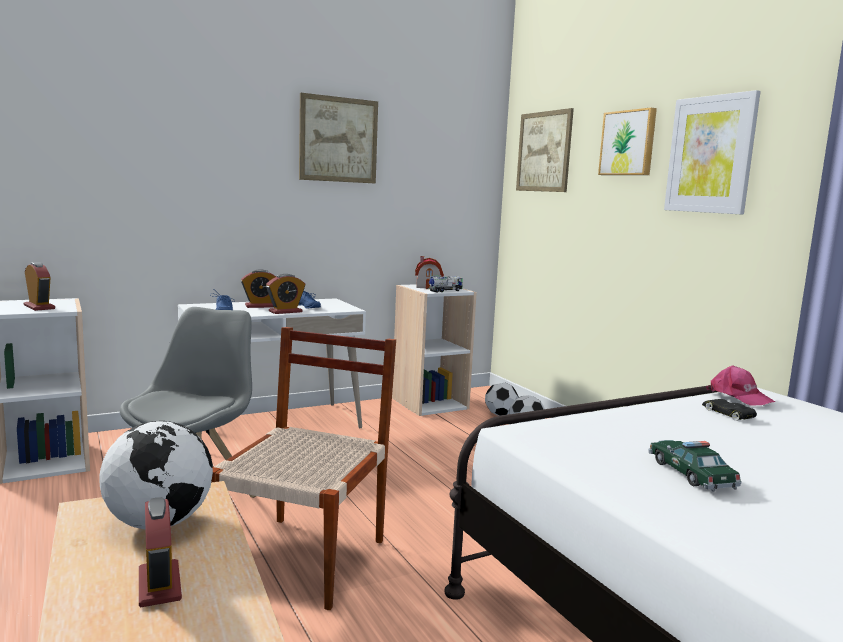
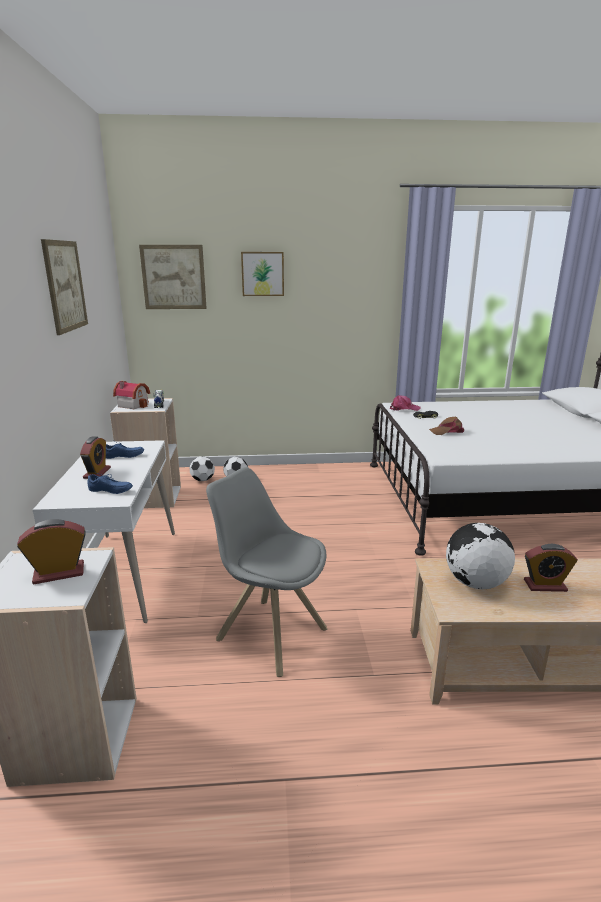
camera: 65 degrees left, 10 degrees up
chair [211,327,396,610] -> none
alarm clock [266,274,305,314] -> none
toy car [648,440,742,492] -> none
picture [664,90,761,215] -> none
none -> brown cap [429,417,464,435]

